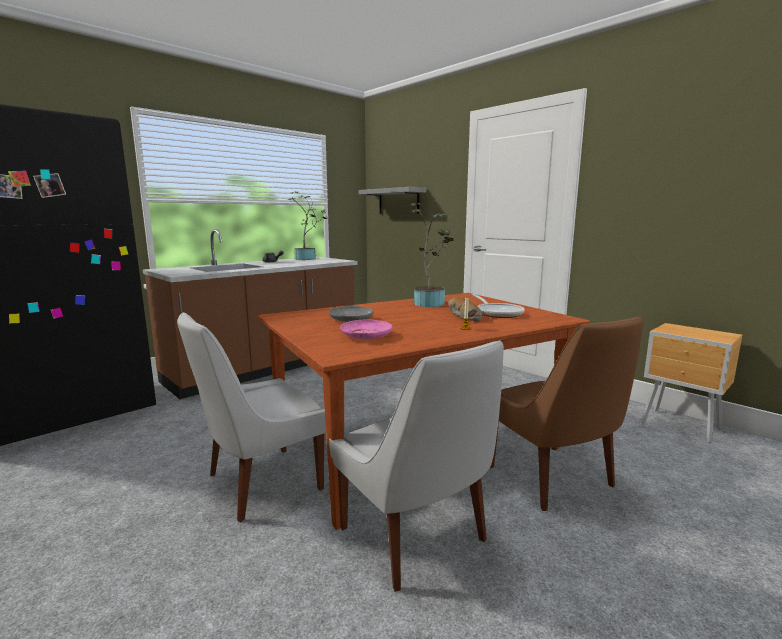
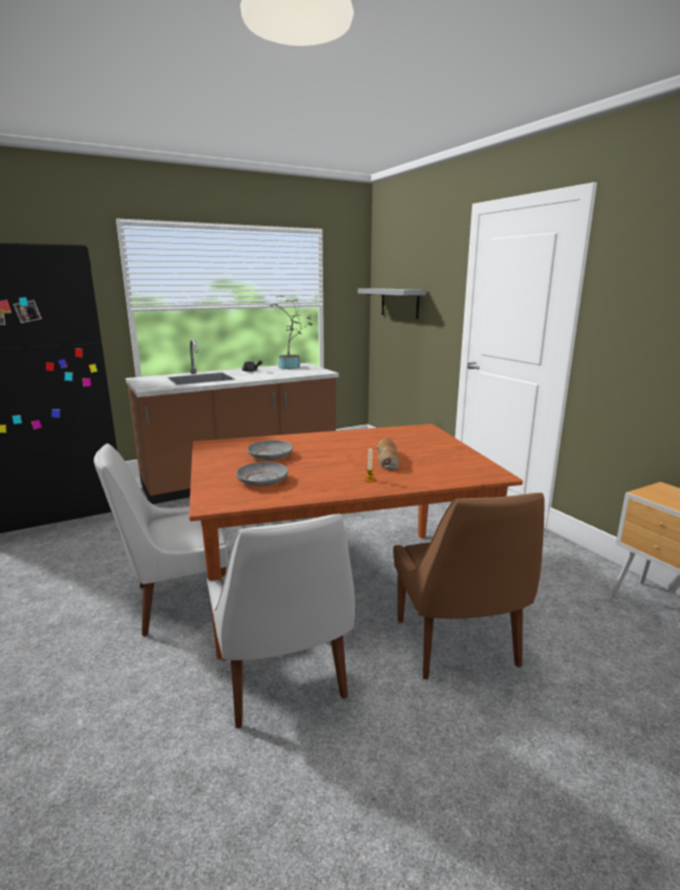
camera: 15 degrees right, 5 degrees up
pink plate [340,319,392,339] -> grey plate [236,462,288,486]
potted plant [410,203,454,307] -> none
frying pan [472,294,524,318] -> none

